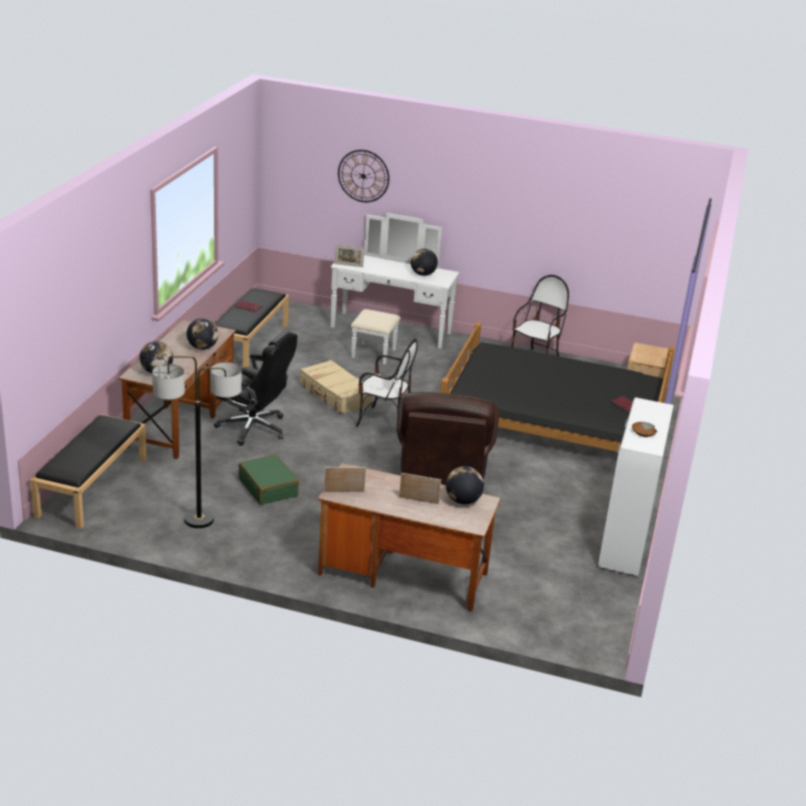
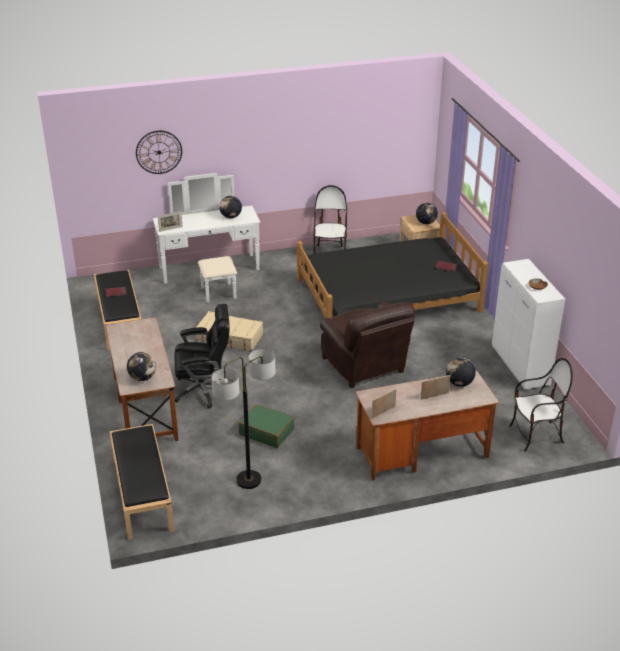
camera: 30 degrees left, 5 degrees up
globe [187,318,219,350] -> globe moved to [416,203,438,224]
chair [356,339,418,427] -> chair moved to [509,358,573,452]

